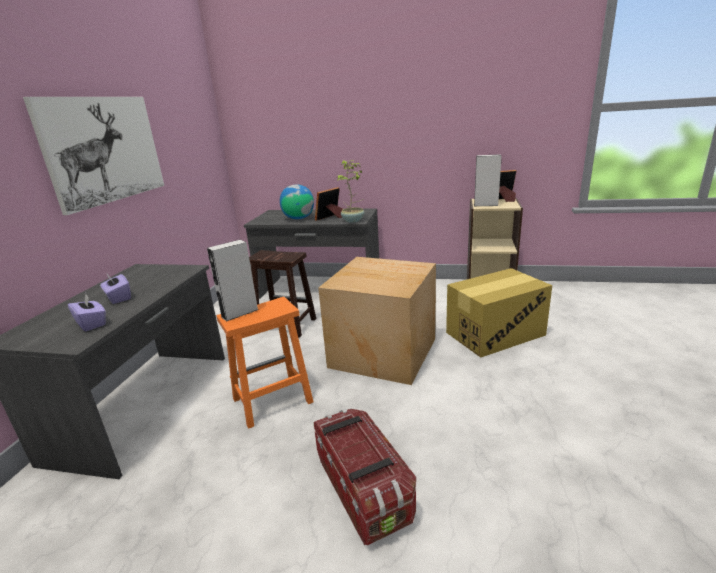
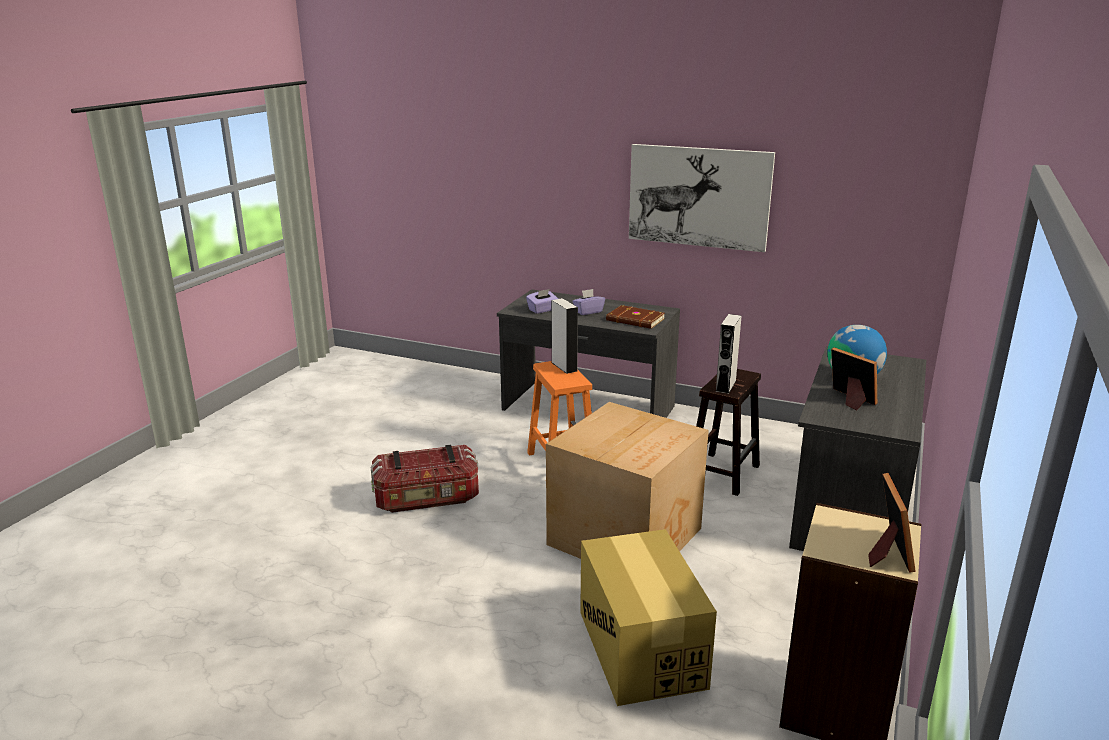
camera: 100 degrees right, 0 degrees up
potted plant [336,160,364,223] -> none
grey speaker [474,154,502,206] -> grey speaker moved to [715,314,741,394]
none -> brown book [606,305,665,329]

